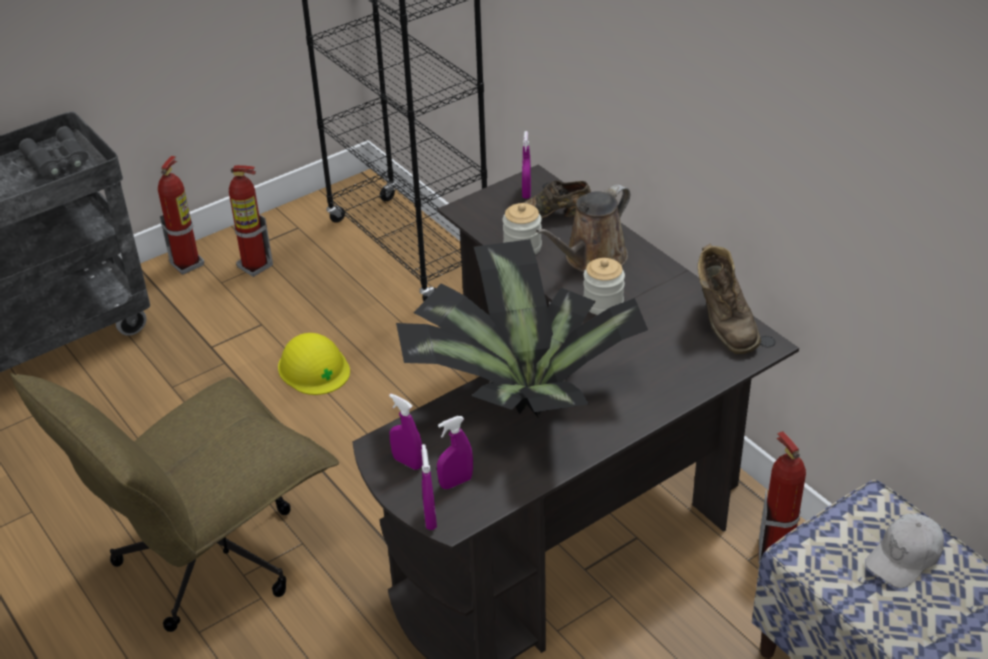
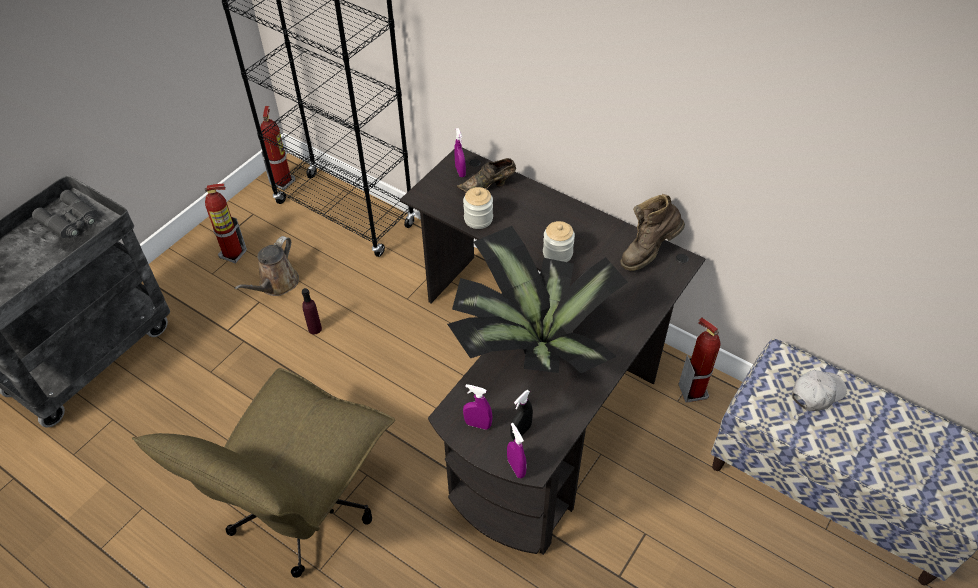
camera: 20 degrees left, 10 degrees up
fire extinguisher [158,156,204,275] -> fire extinguisher moved to [260,106,296,190]
yellow hard hat [278,333,350,395] -> purple bottle [302,288,322,334]
purple spray bottle [437,416,473,489] -> black spray bottle [510,390,533,440]
brown watering can [536,184,630,272] -> brown watering can moved to [235,236,299,296]
brown boot [698,244,761,354] -> brown boot turned 90 degrees clockwise [621,194,685,271]
white cap [865,514,944,588] -> white cap turned 150 degrees counterclockwise [792,370,847,411]

